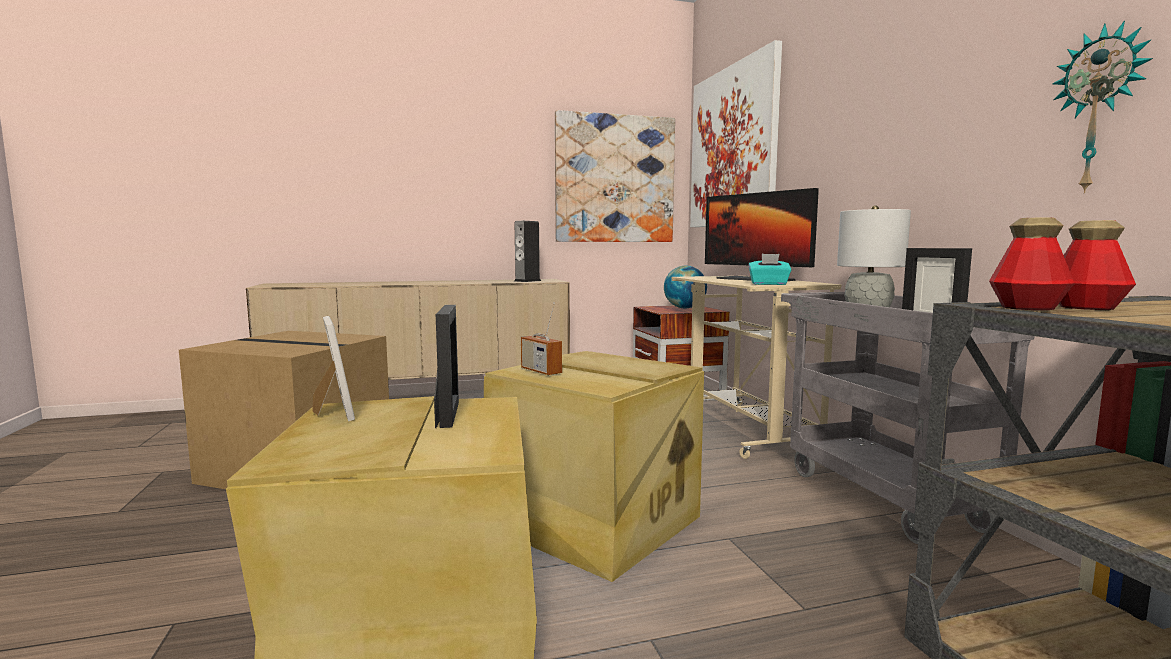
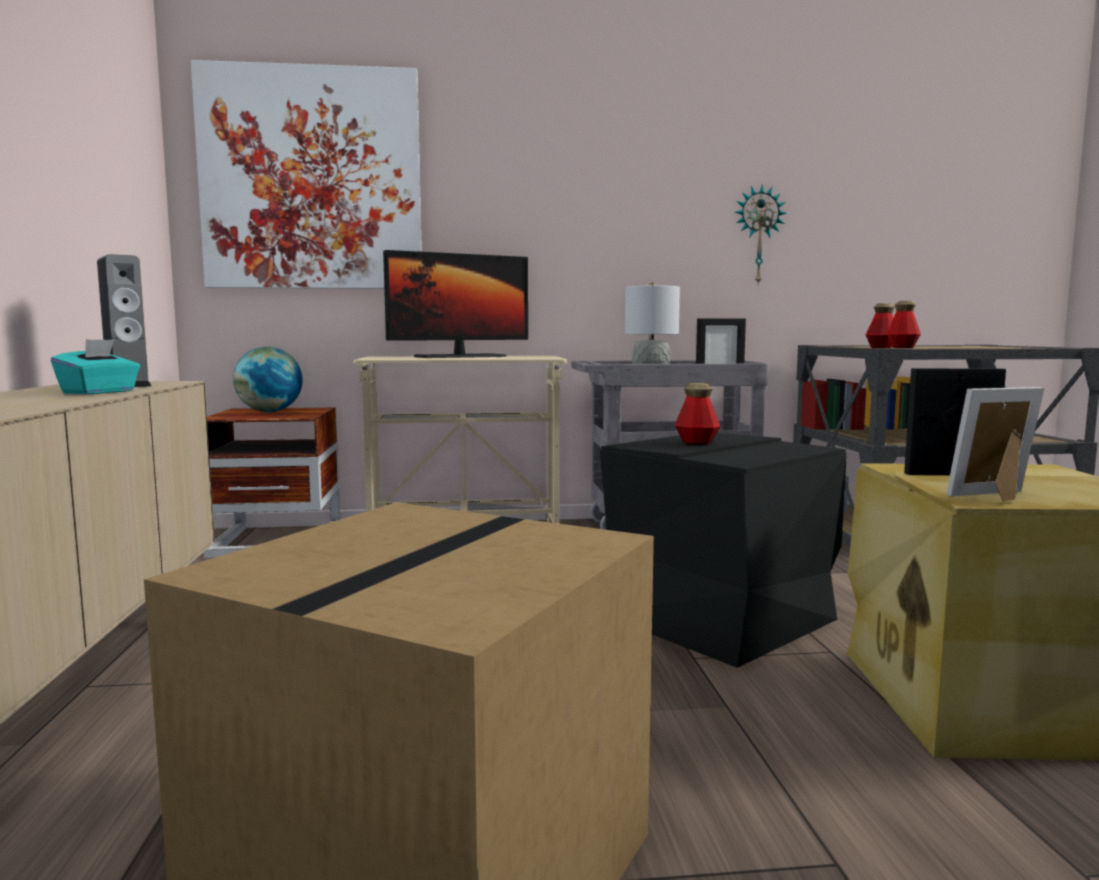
camera: 80 degrees left, 0 degrees up
beige storage box [484,351,704,582] -> black storage box [600,433,847,668]
radio [521,302,562,376] -> none
picture [555,110,675,242] -> none
turquoise tissue box [748,254,791,285] -> turquoise tissue box moved to [51,339,140,394]
none -> bottle [675,383,721,444]

